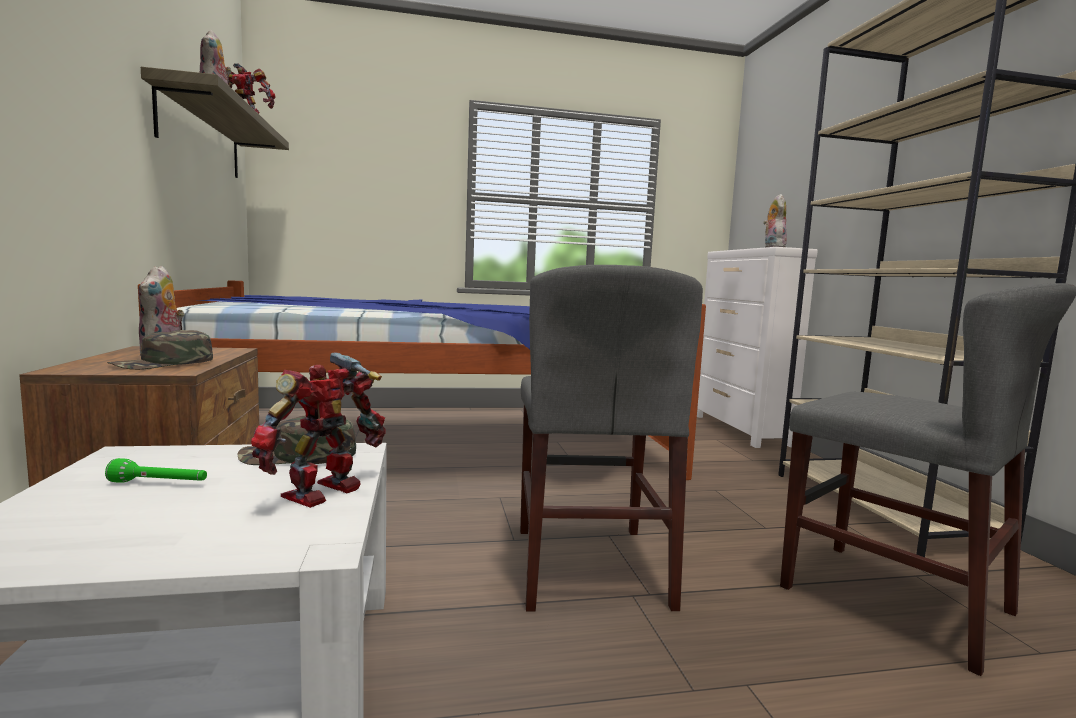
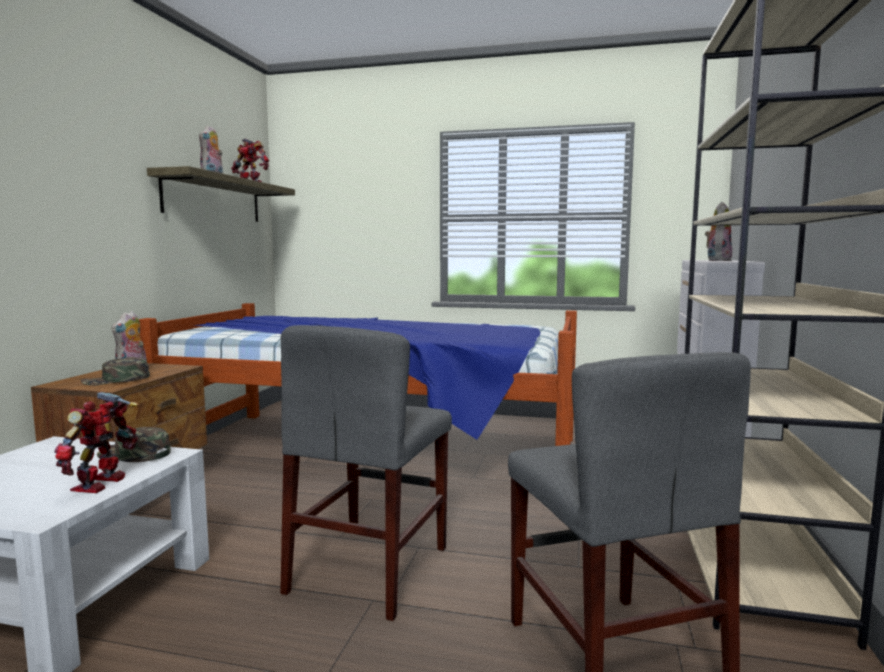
camera: 25 degrees right, 0 degrees up
green flashlight [105,458,207,483] -> none
toy robot [251,352,385,508] -> toy robot turned 45 degrees counterclockwise [54,392,139,493]

